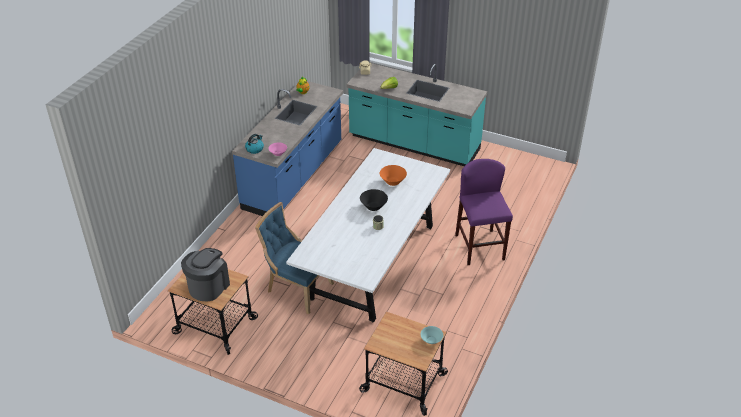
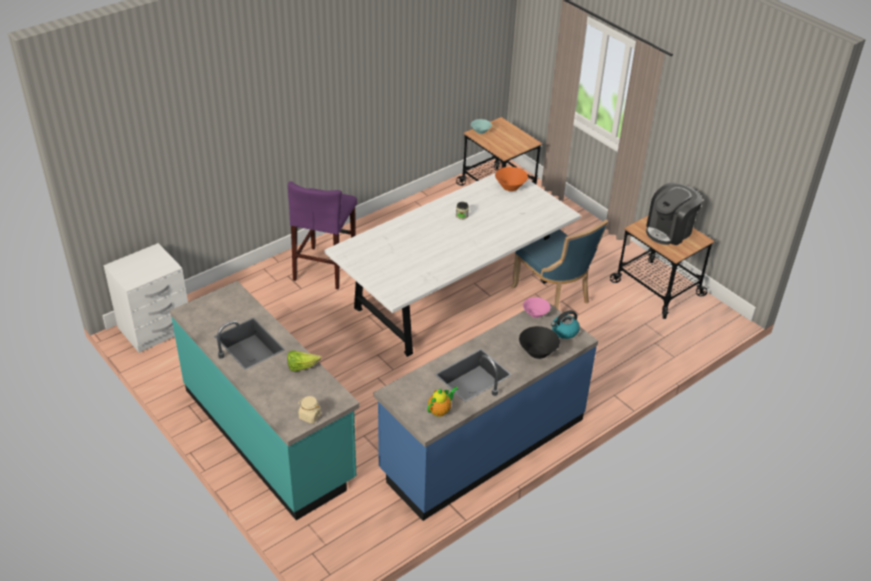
camera: 155 degrees left, 0 degrees up
black bowl [360,189,388,211] -> black bowl moved to [519,326,560,359]
orange bowl [380,165,407,186] -> orange bowl moved to [495,167,528,191]
none -> white nightstand [103,243,188,353]

